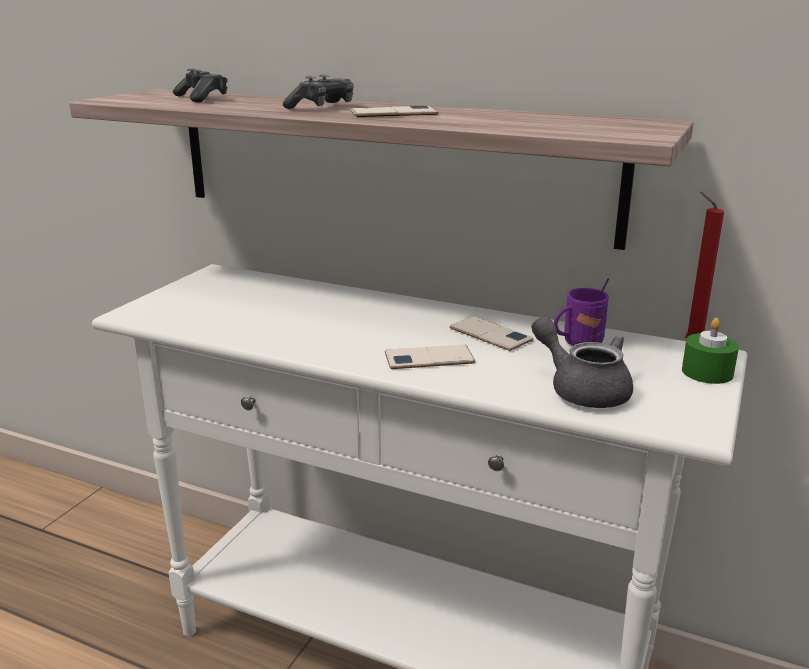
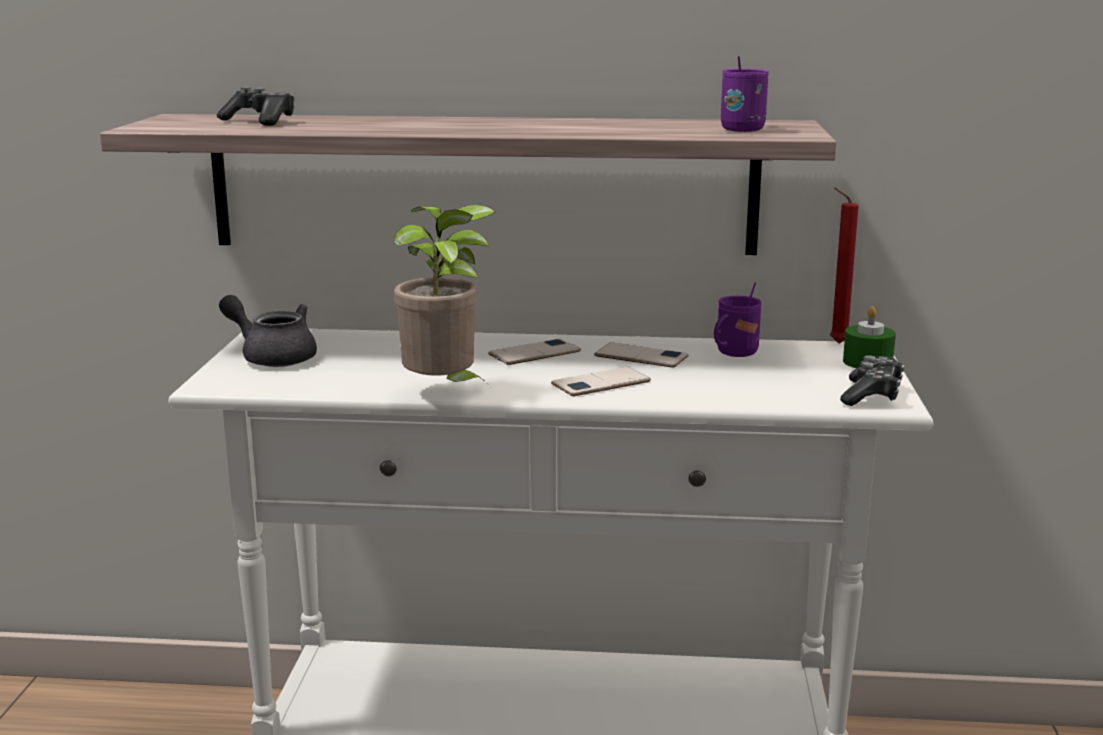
camera: 20 degrees left, 5 degrees down
game controller [283,74,354,109] -> game controller moved to [840,355,905,406]
phone [351,106,439,117] -> phone moved to [488,339,581,365]
grey teapot [531,317,633,408] -> grey teapot moved to [219,295,317,367]
none -> potted plant [394,205,495,384]
none -> purple mug [721,56,769,132]

